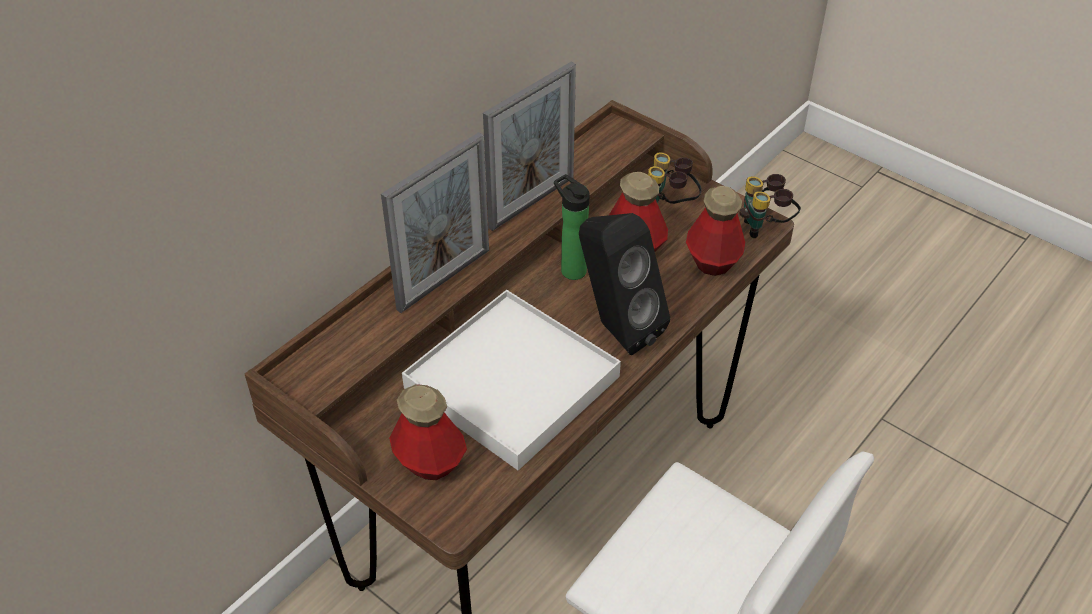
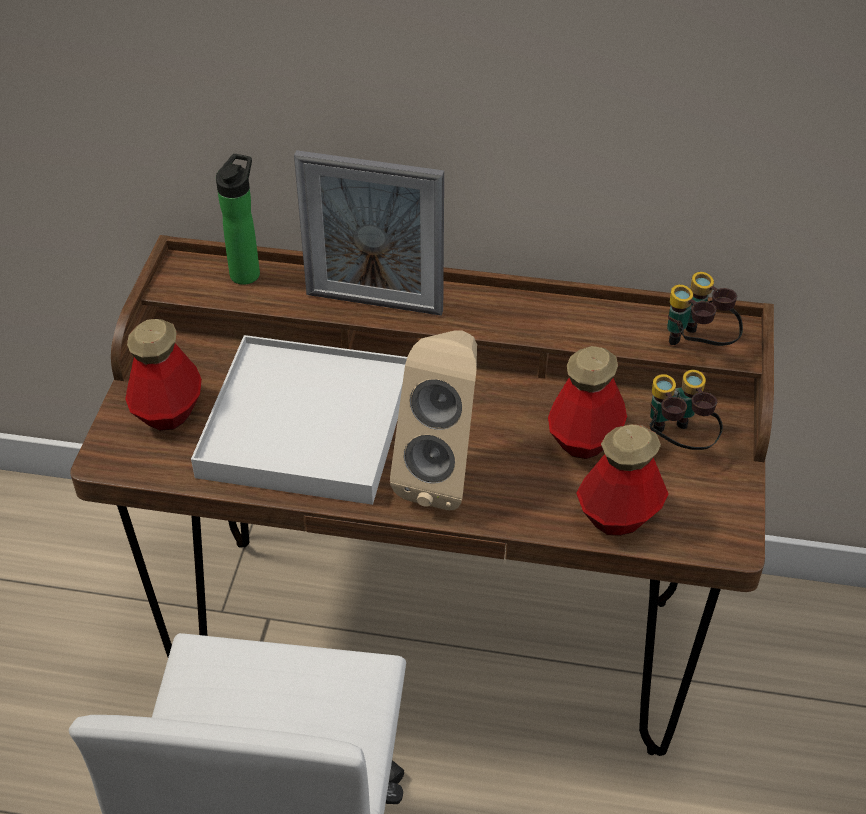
camera: 60 degrees right, 0 degrees up
picture frame [483,62,576,231] -> none
bottle [554,174,590,280] -> bottle moved to [216,154,260,285]
black speaker [579,213,670,355] -> beige speaker [390,330,477,510]
binoculars [740,174,801,238] -> binoculars moved to [667,272,743,346]

